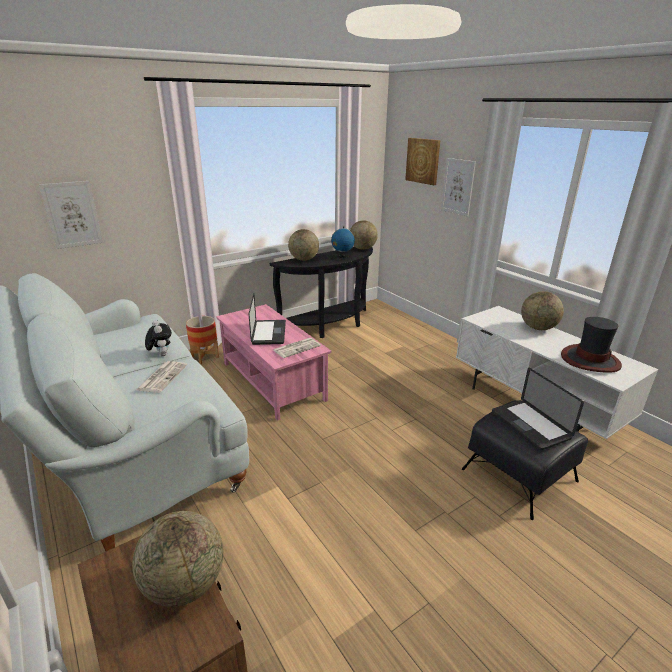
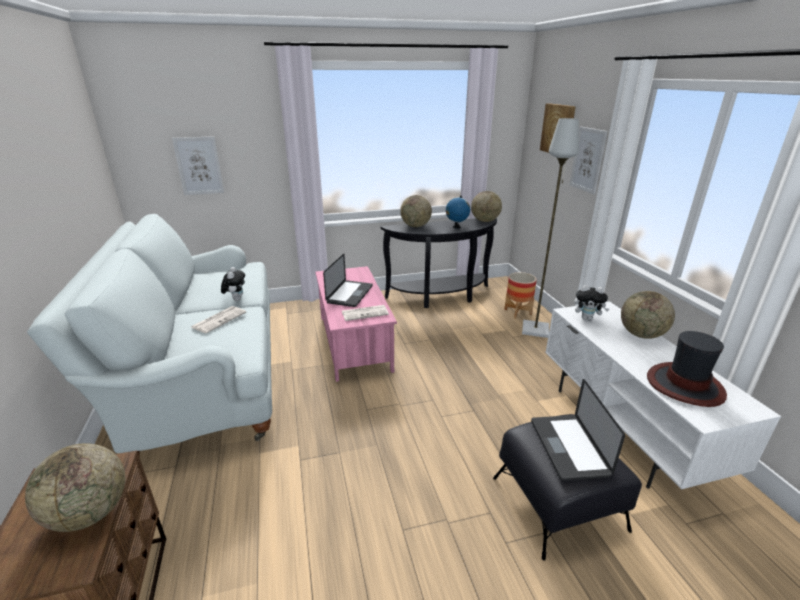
camera: 20 degrees right, 0 degrees up
planter [186,316,219,364] -> planter moved to [504,272,537,318]
none -> grey floor lamp [522,118,579,338]
none -> plush toy [574,285,609,320]

